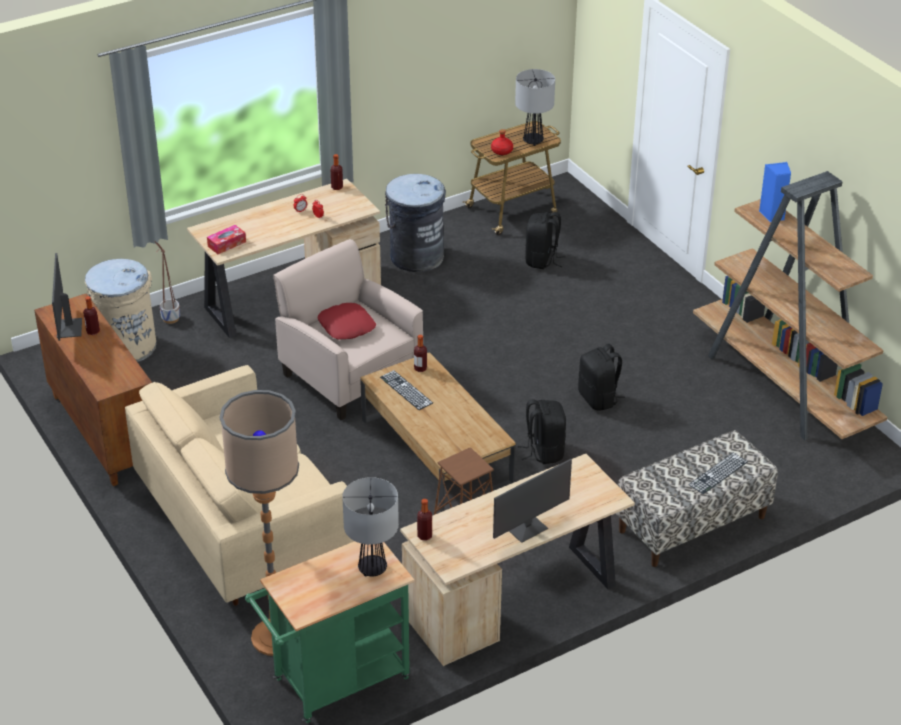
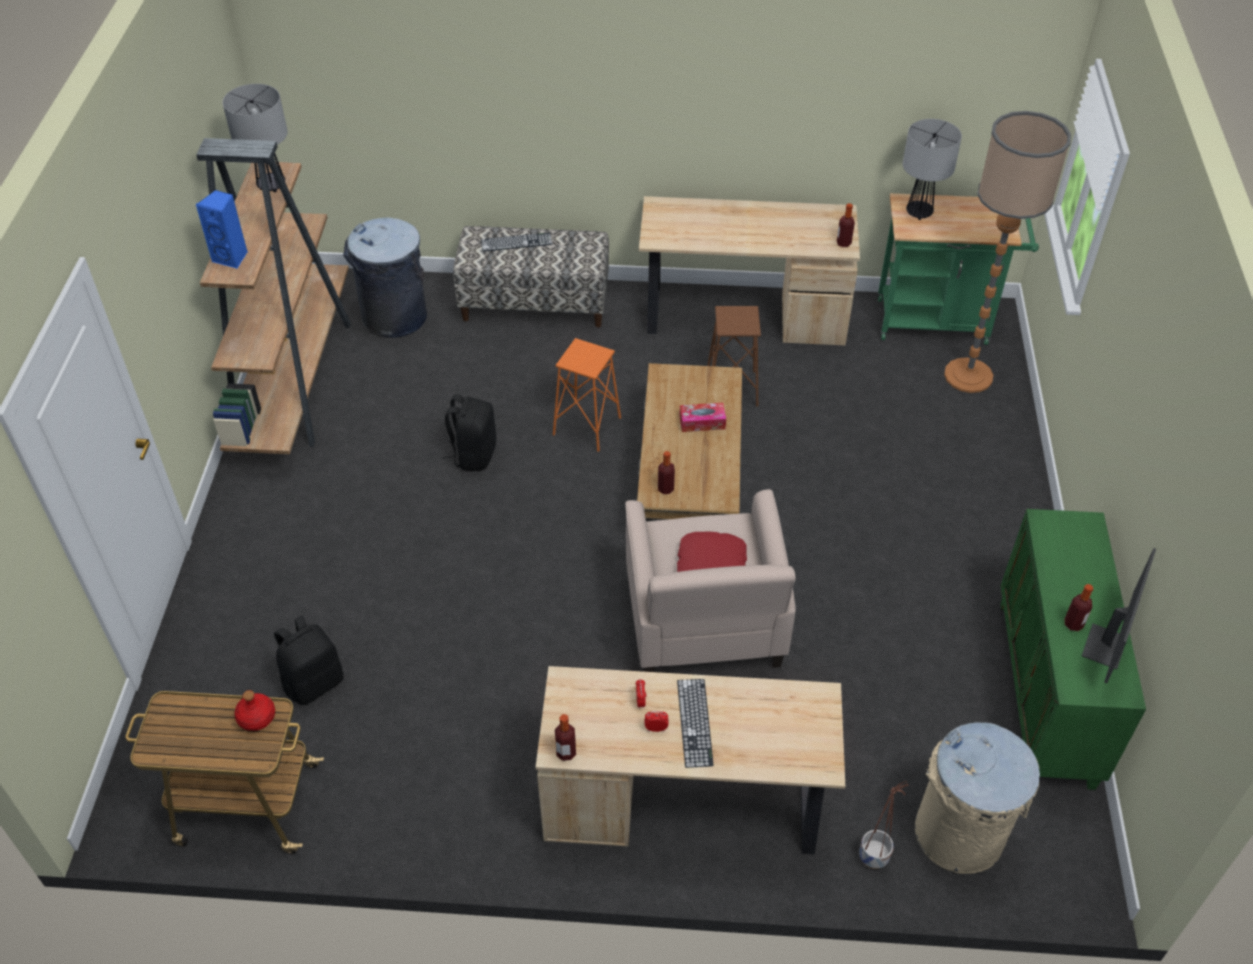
camera: 145 degrees left, 10 degrees up
brown cabinet [34,293,152,486] -> green cabinet [1000,509,1146,790]
beige sofa [125,365,354,606] -> none
tissue box [207,225,246,254] -> tissue box moved to [679,403,726,432]
keyboard [380,370,433,410] -> keyboard moved to [677,679,714,768]
grey trash can [385,174,446,272] -> grey trash can moved to [343,218,427,338]
monitor [493,459,572,543] -> none
table lamp [515,69,555,146] -> table lamp moved to [222,84,288,192]
black backpack [518,399,566,464] -> orange stool [553,338,621,452]

